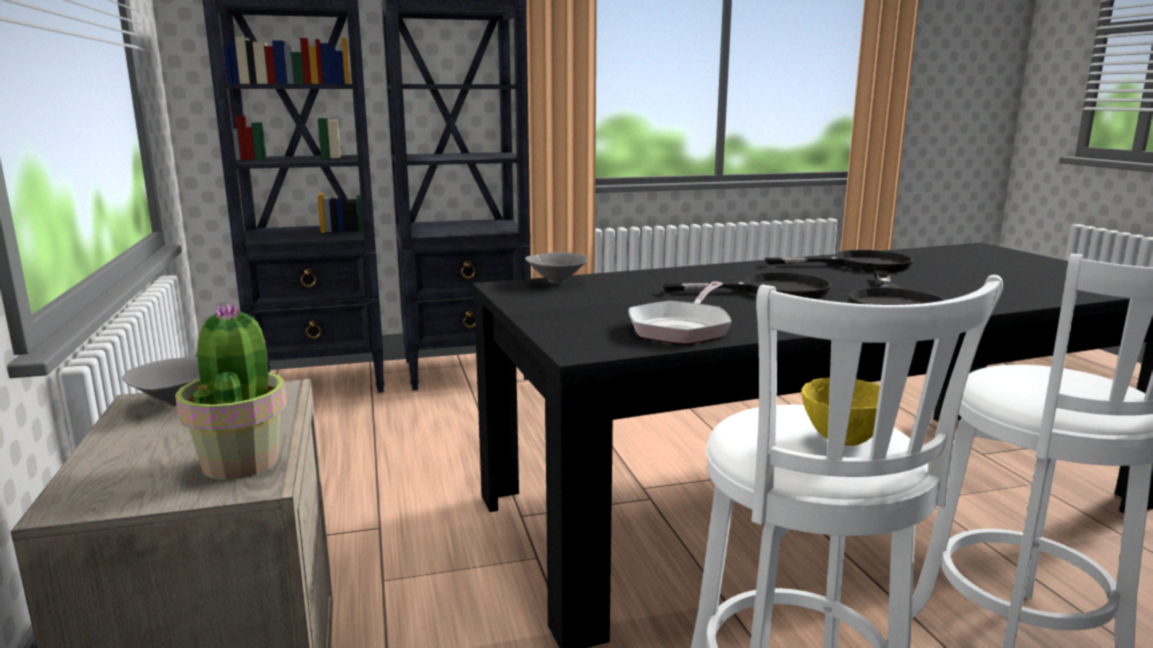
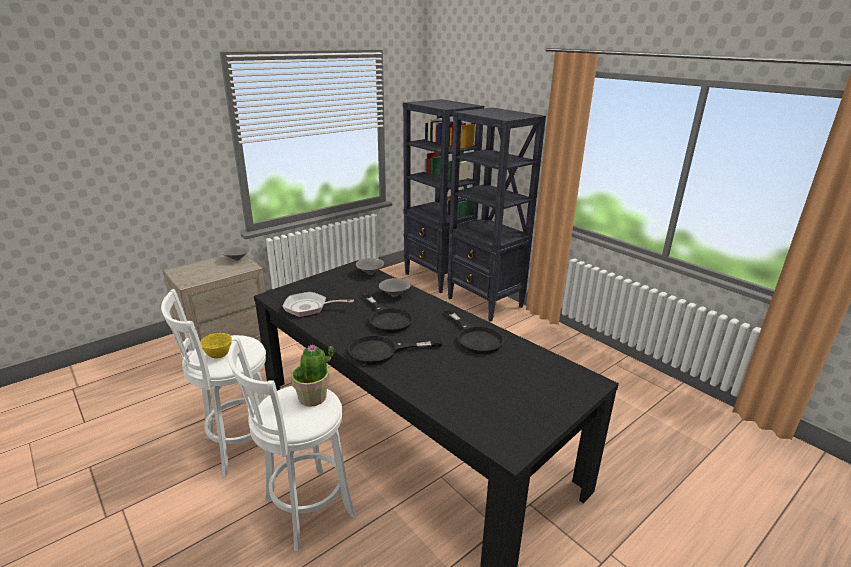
camera: 65 degrees right, 10 degrees up
potted plant [175,302,287,480] -> potted plant moved to [291,344,334,407]
none -> grey bowl [379,278,411,297]

